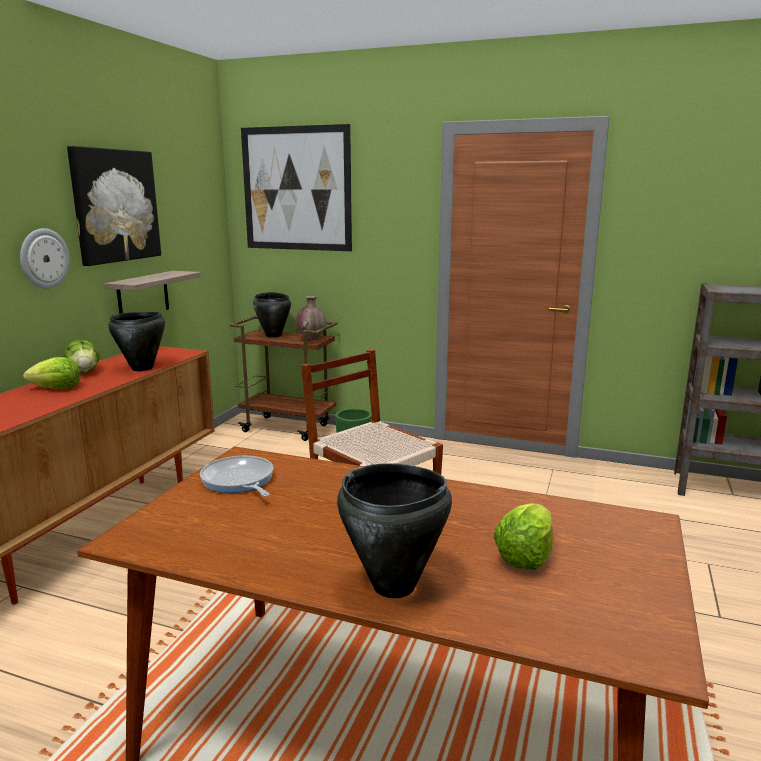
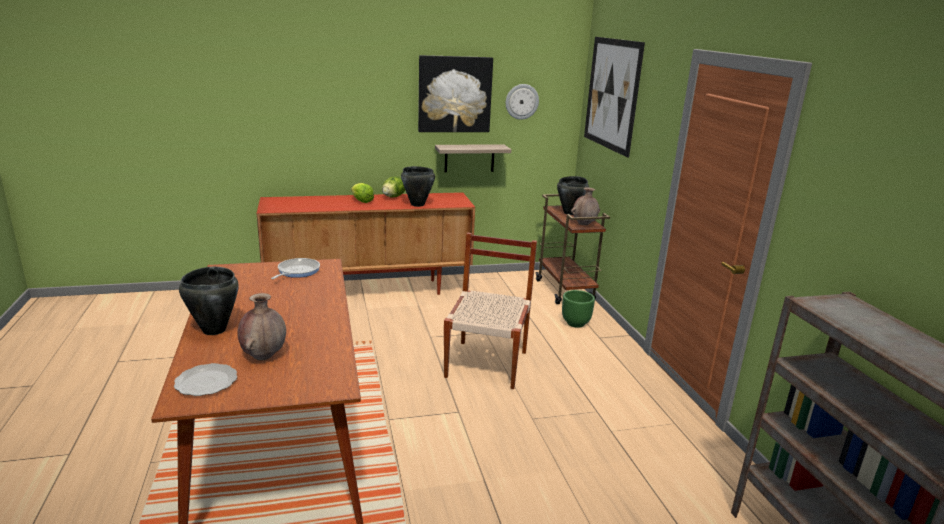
camera: 55 degrees right, 5 degrees up
wall clock [20,228,70,289] -> wall clock moved to [506,84,539,120]
lettuce [493,503,553,570] -> brown vase [237,293,286,361]
none -> plate [174,363,237,396]

